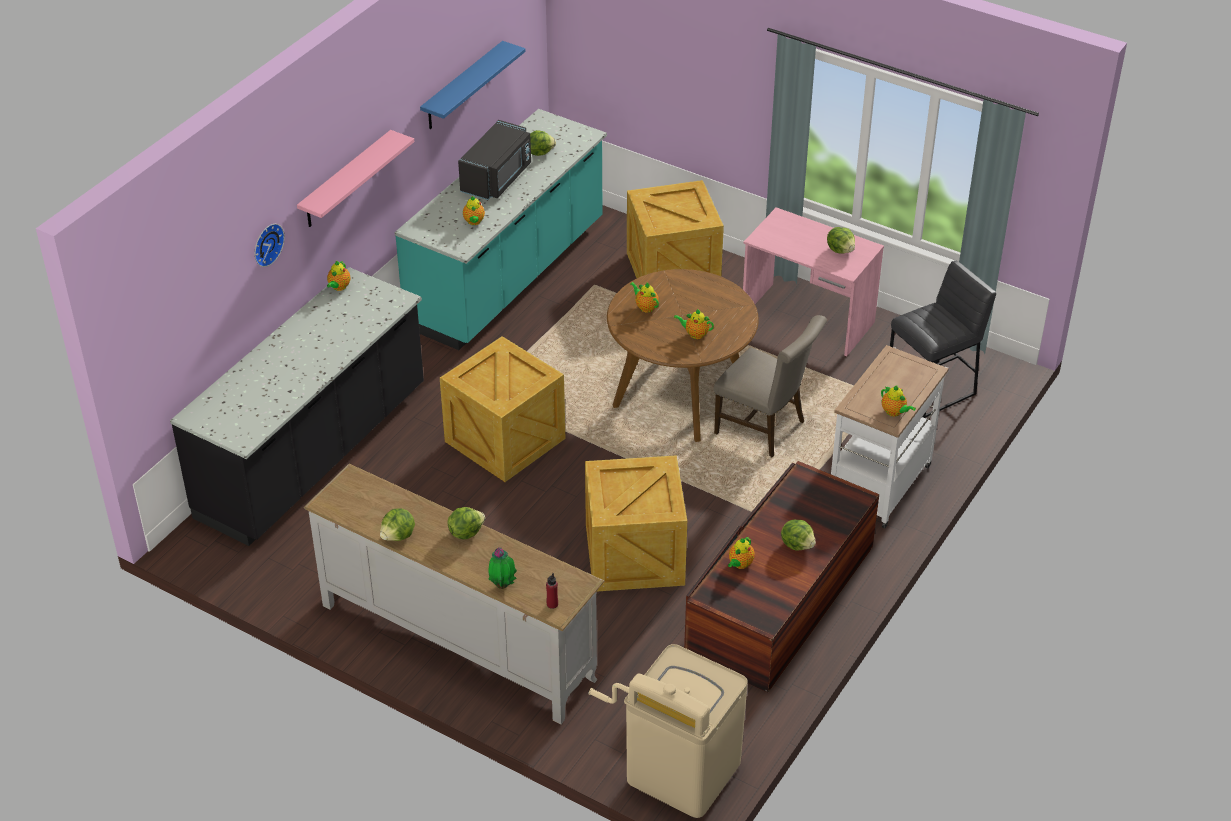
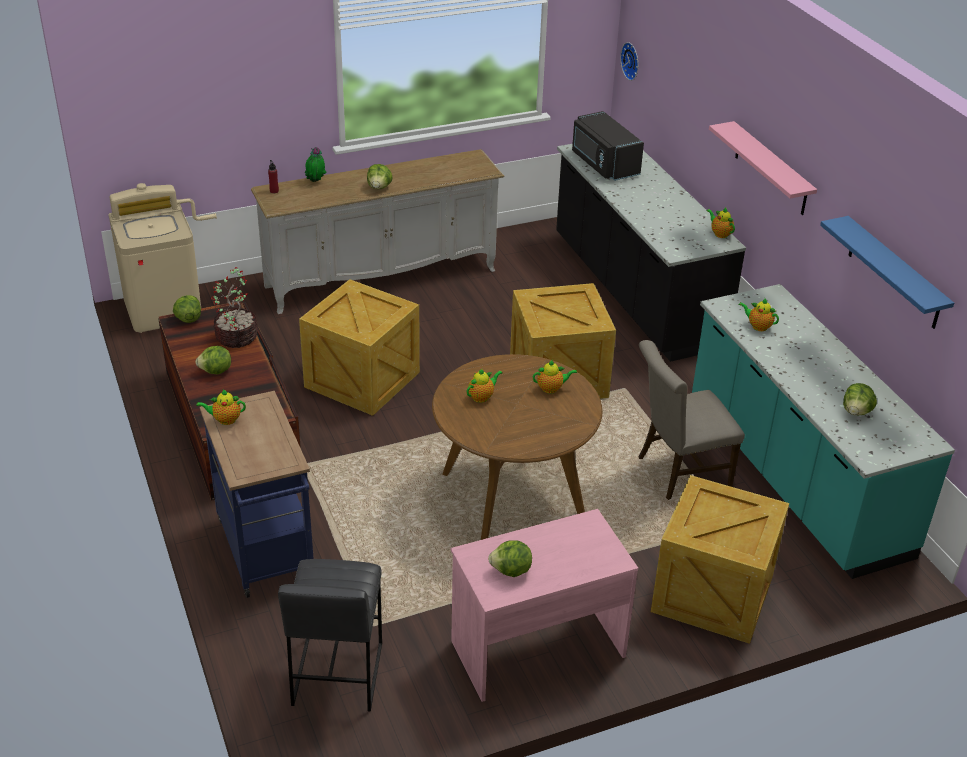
camera: 125 degrees right, 5 degrees down
wall clock [255,224,285,267] -> wall clock moved to [620,42,638,81]
lettuce [380,508,415,541] -> lettuce moved to [173,295,201,323]
black microwave [458,120,531,200] -> black microwave moved to [572,111,644,181]
beige chair [714,315,827,458] -> beige chair moved to [639,340,745,500]
teapot [728,536,755,569] -> potted plant [211,267,258,348]
white cart [831,345,949,528] -> blue cart [200,391,314,598]

